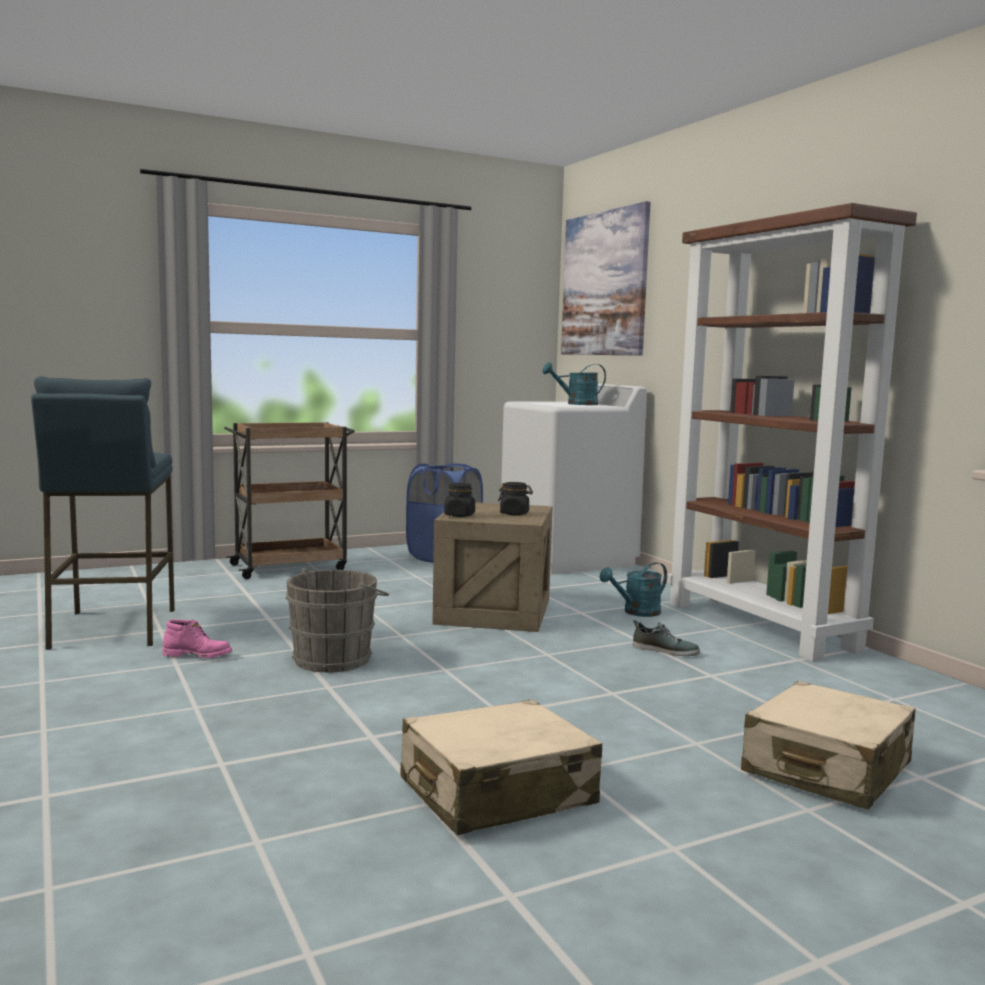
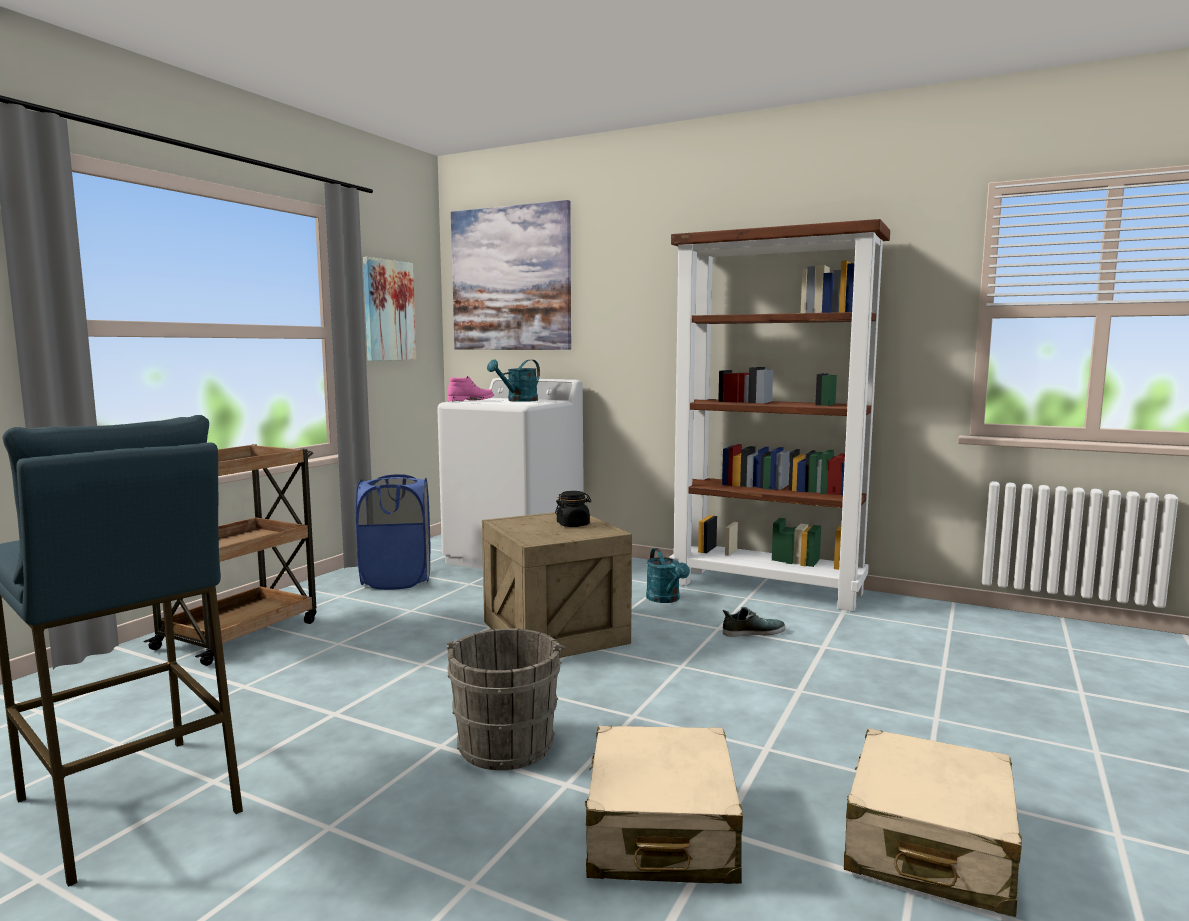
camera: 35 degrees left, 0 degrees up
pink boot [163,619,232,658] -> pink boot moved to [448,376,494,402]
black jar [444,483,475,517] -> none
turquoise watering can [599,562,667,617] -> turquoise watering can turned 45 degrees counterclockwise [646,548,690,603]
beige suitcase [741,681,916,810] -> beige suitcase moved to [585,726,743,884]
none -> picture [363,257,416,361]

